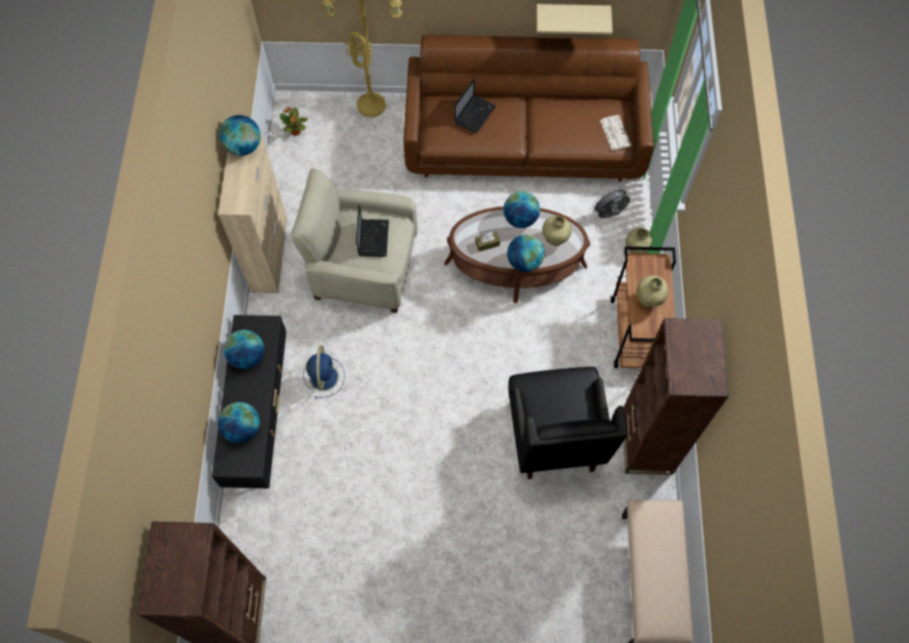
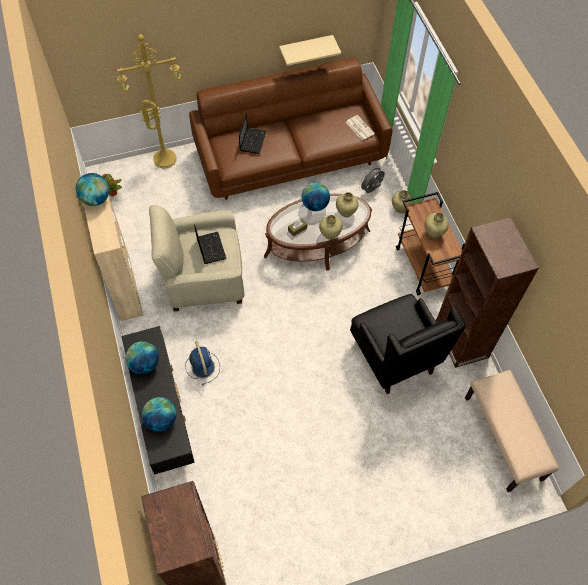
camera: 20 degrees left, 5 degrees down
globe [507,235,545,272] -> beige vase [319,215,343,240]

